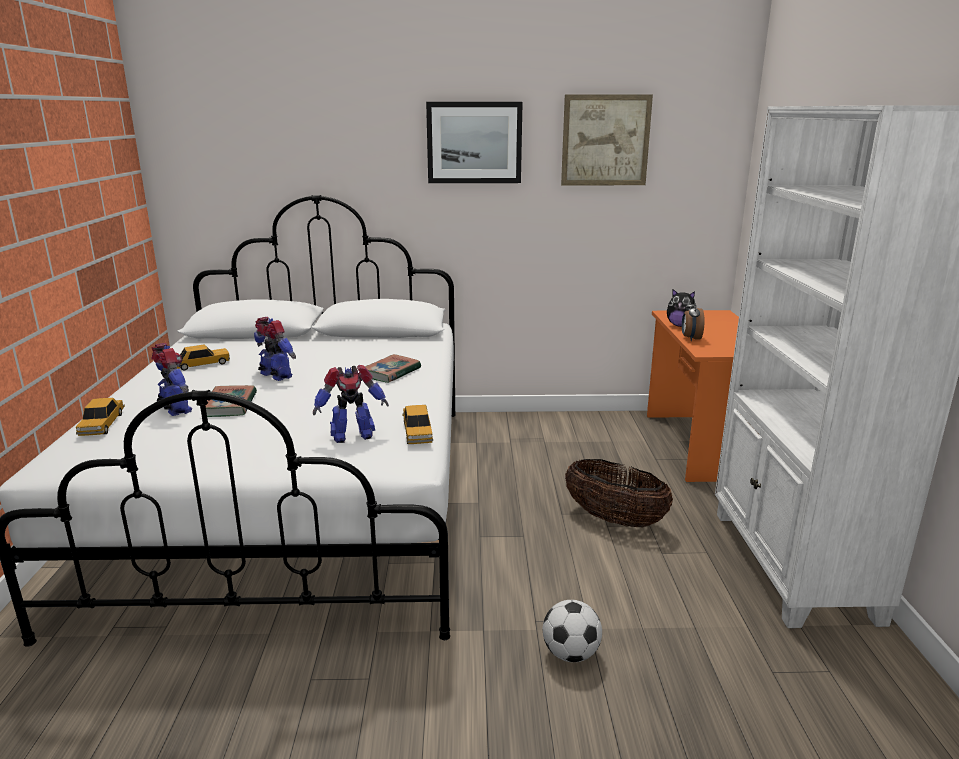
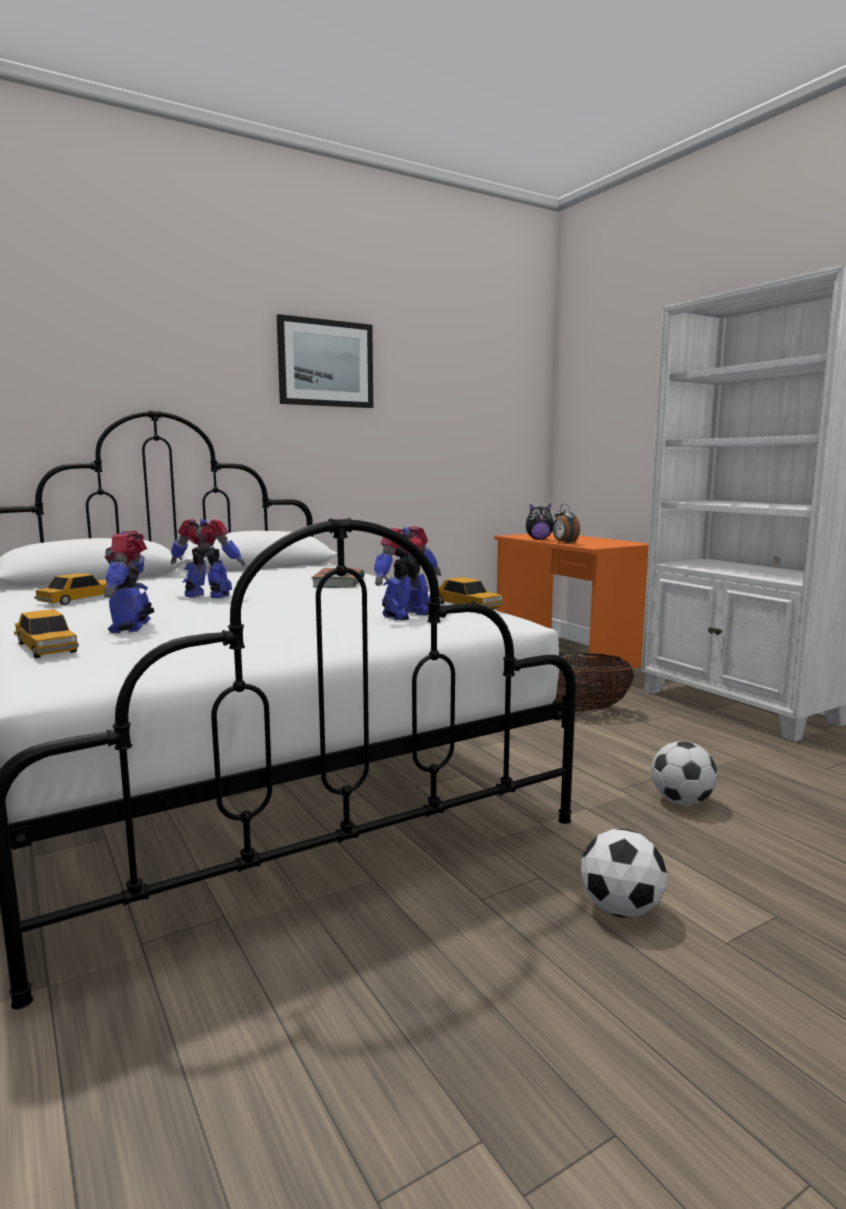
camera: 30 degrees left, 10 degrees down
toy robot [151,343,192,416] -> toy robot turned 120 degrees counterclockwise [104,531,154,633]
book [200,385,257,417] -> none
picture [561,95,653,185] -> none
none -> football [581,829,667,918]

